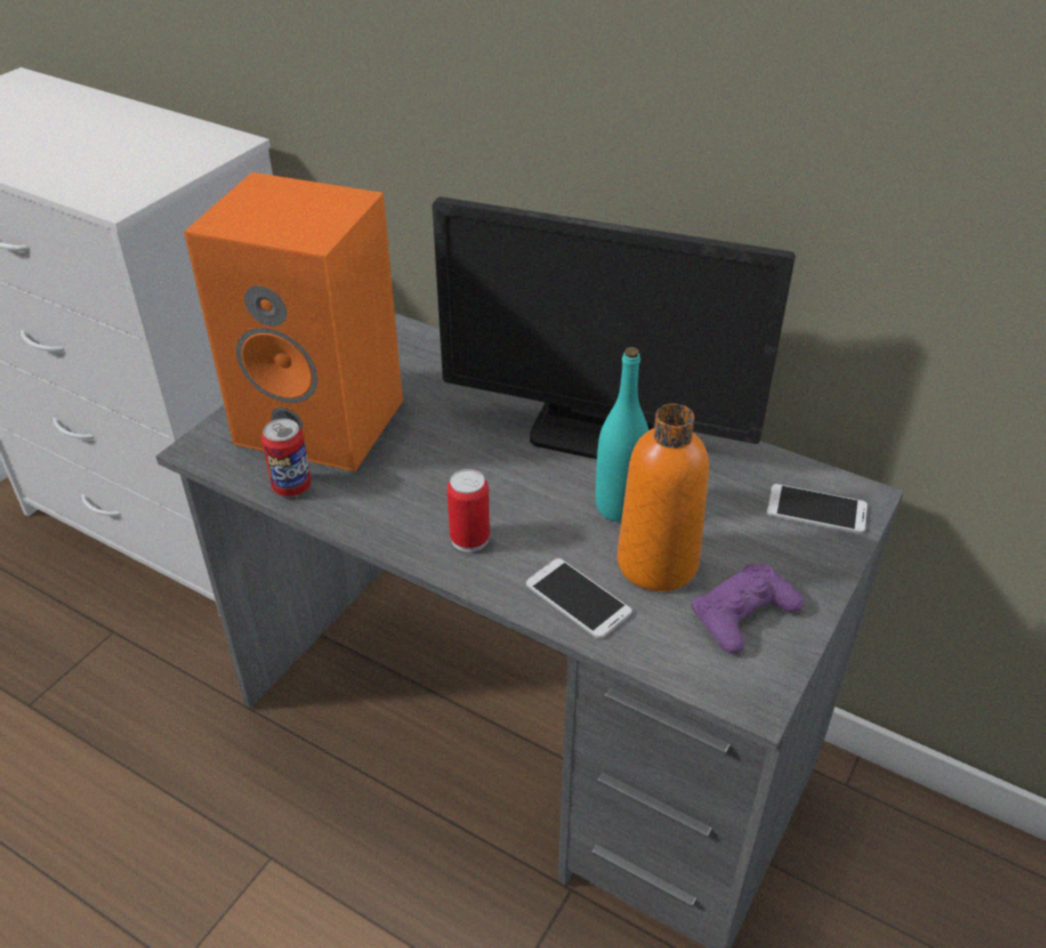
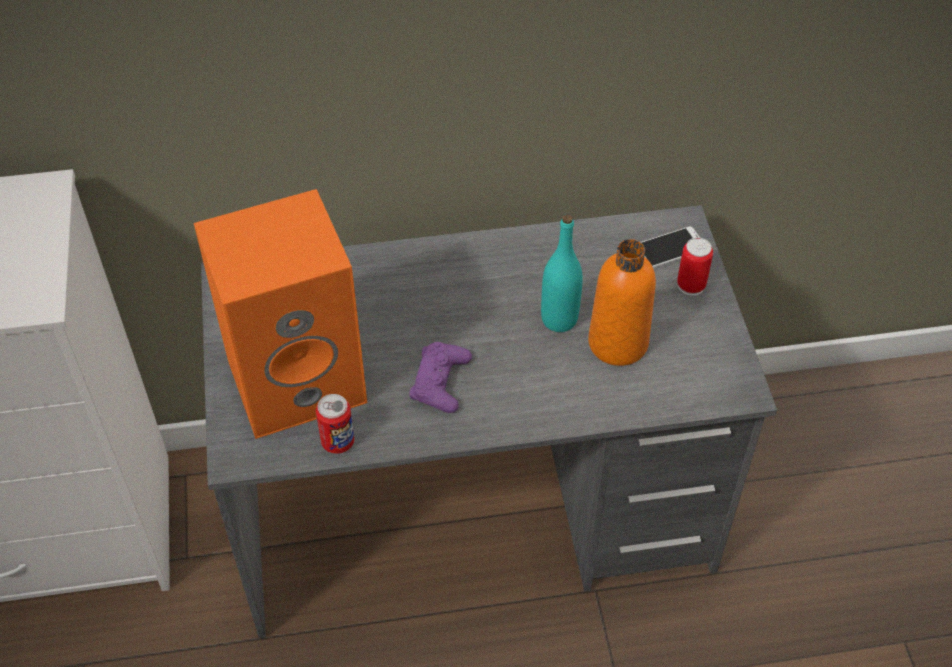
camera: 40 degrees left, 10 degrees up
monitor [432,197,795,459] -> none
can [447,469,490,552] -> can moved to [677,237,713,296]
phone [526,558,632,639] -> none
purple game controller [691,564,804,654] -> purple game controller moved to [409,342,472,413]

